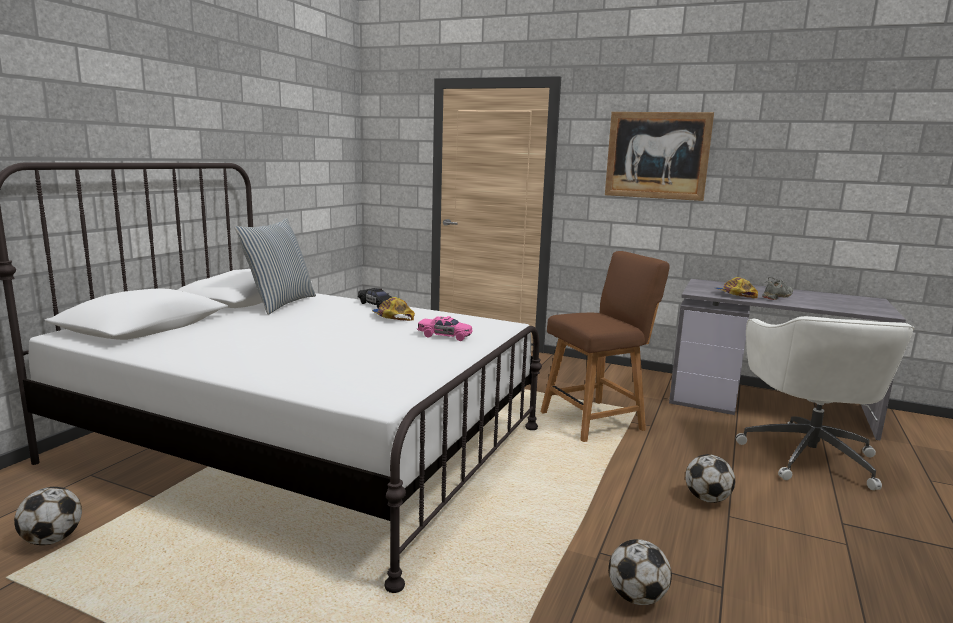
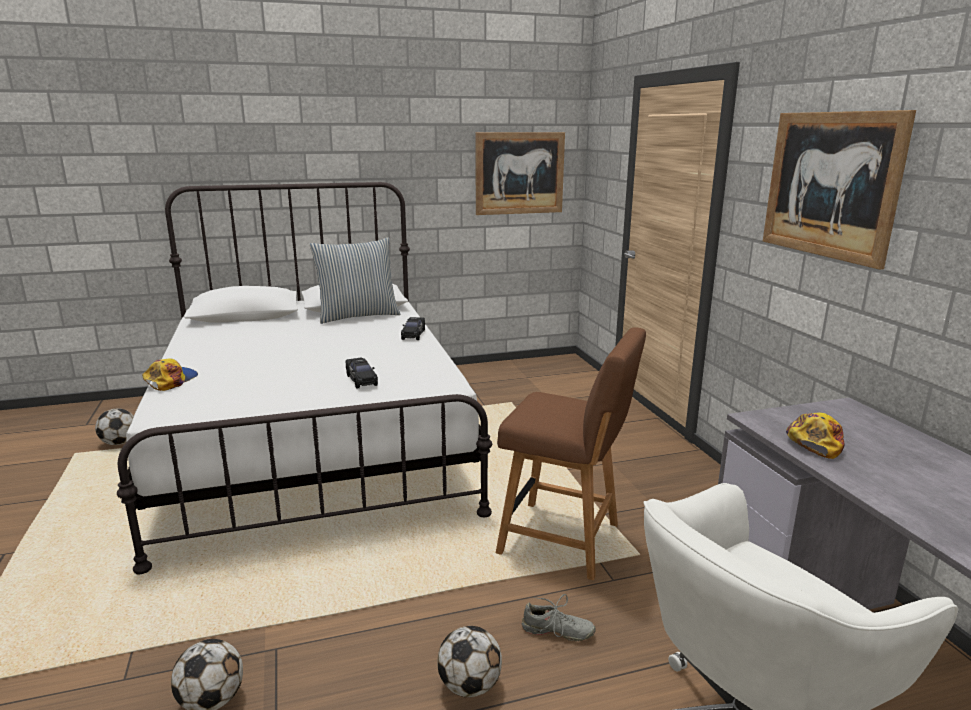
camera: 50 degrees right, 5 degrees up
cap [372,297,415,321] -> cap moved to [142,358,198,391]
pink toy car [417,316,472,341] -> black toy car [346,357,378,389]
grey shoe [762,277,793,300] -> grey shoe moved to [521,594,596,641]
none -> picture [475,132,565,215]

